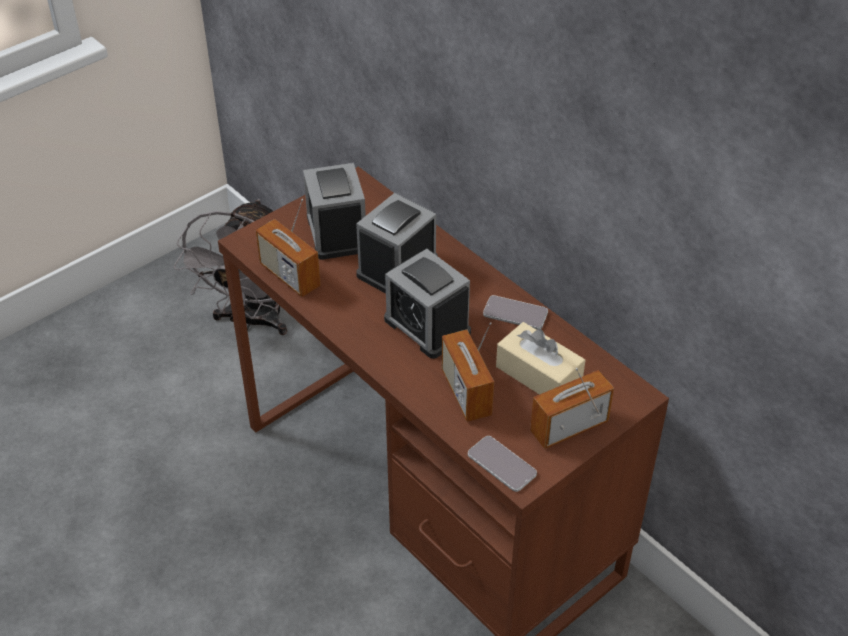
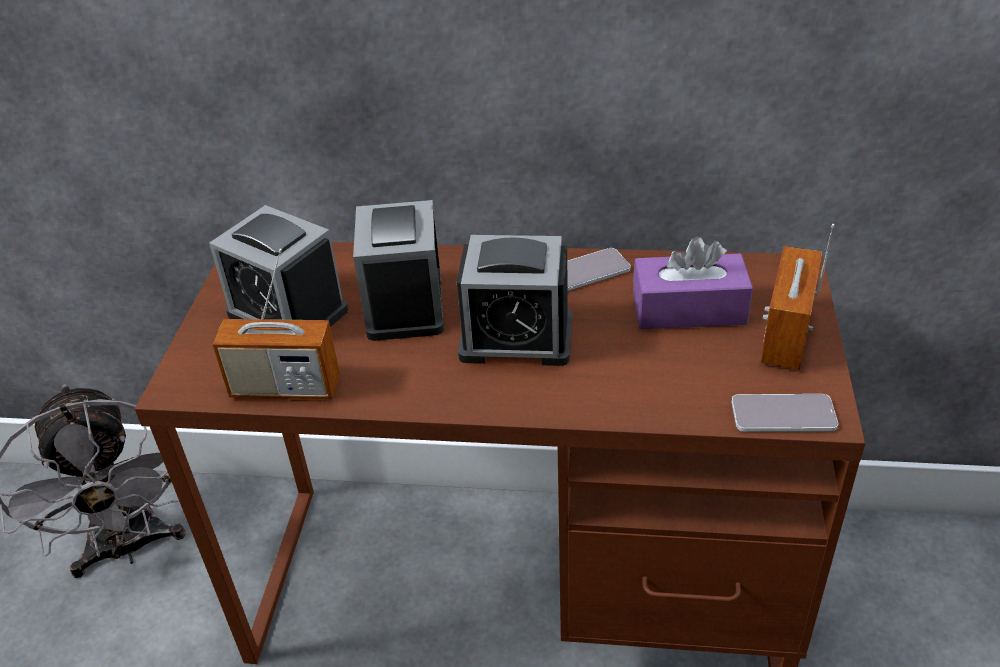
camera: 40 degrees left, 5 degrees down
radio [442,322,494,422] -> none
beige tissue box [496,322,585,395] -> purple tissue box [633,237,753,329]

